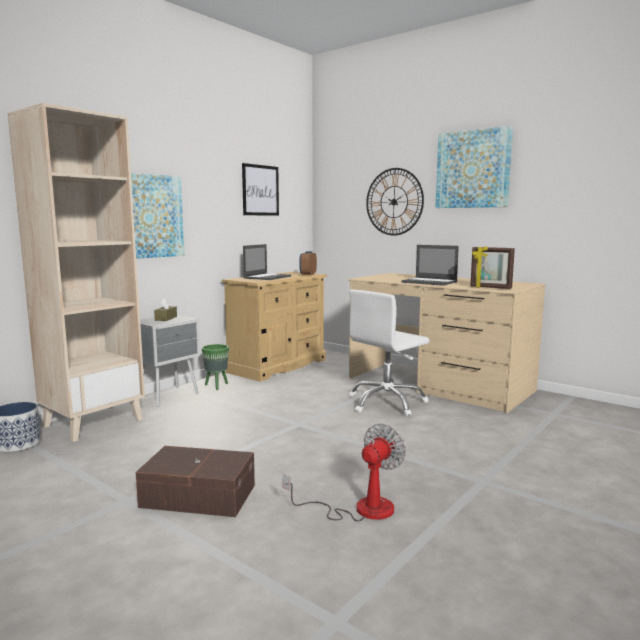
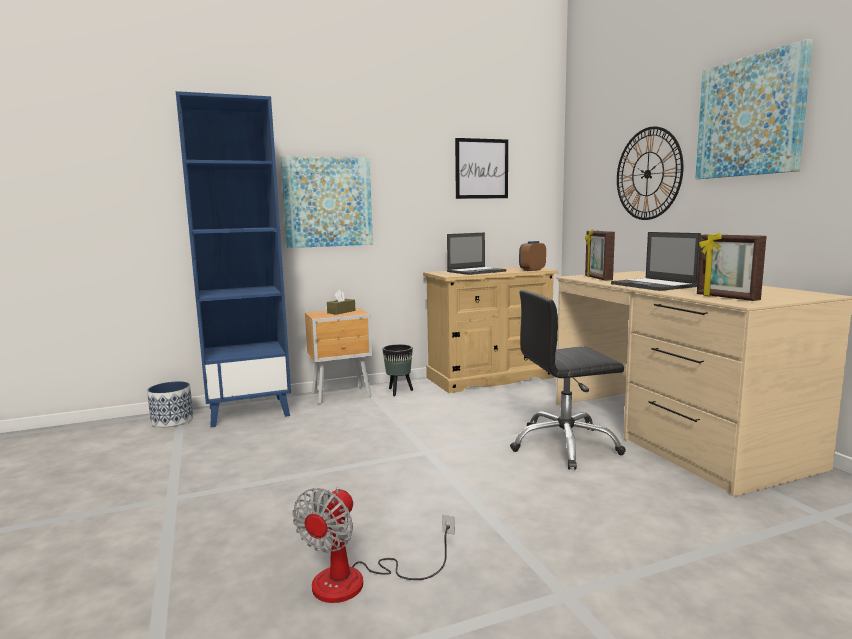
camera: 30 degrees right, 0 degrees up
beige bookcase [8,103,145,442] -> blue bookcase [176,91,291,427]
brown storage box [136,446,255,517] -> none
grey nightstand [140,315,200,406] -> brown nightstand [305,308,373,405]
green planter [202,344,229,390] -> black planter [382,344,413,396]
fan [283,424,406,521] -> fan turned 135 degrees clockwise [293,487,455,603]
white office chair [349,289,430,416] -> black office chair [510,290,626,470]
none -> picture frame [585,229,615,281]

